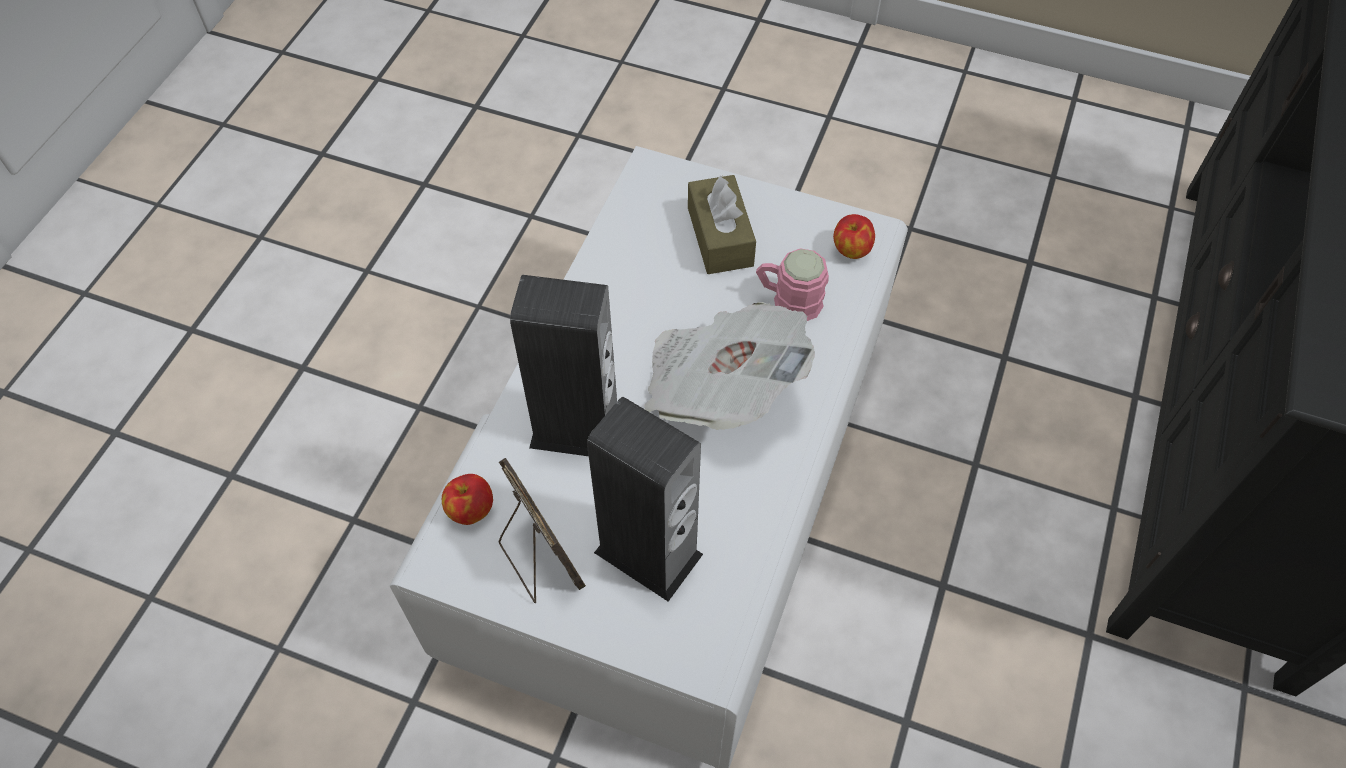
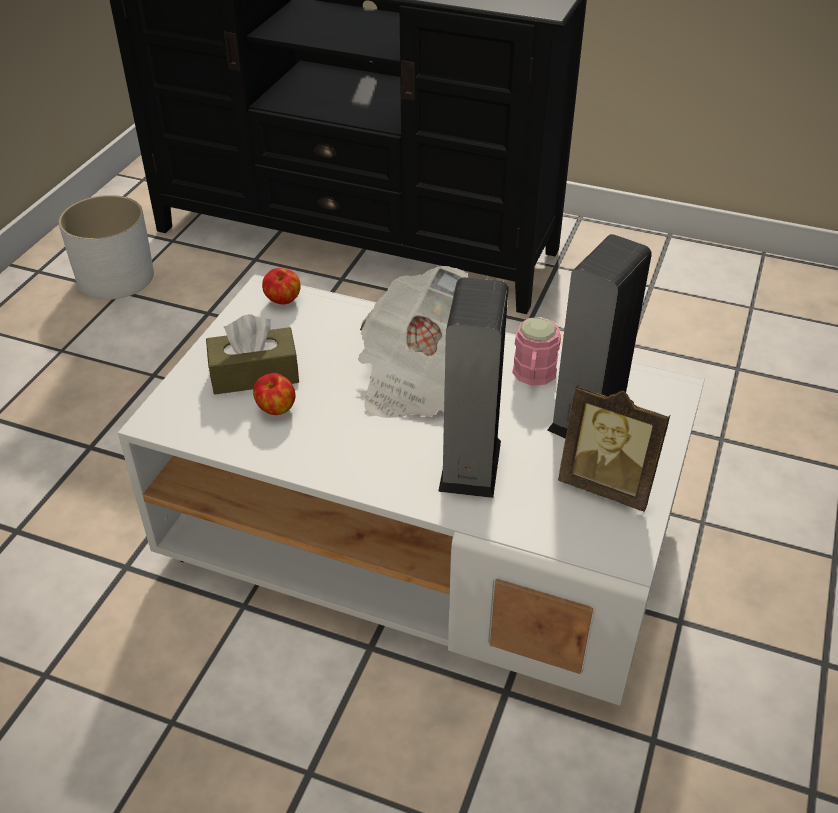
camera: 90 degrees left, 15 degrees down
apple [442,474,493,525] -> apple moved to [253,373,295,415]
picture frame [499,458,586,603] -> picture frame turned 120 degrees counterclockwise [558,385,670,511]
pink mug [756,248,829,321] -> pink mug moved to [512,317,561,386]
none -> white planter [58,195,154,300]

